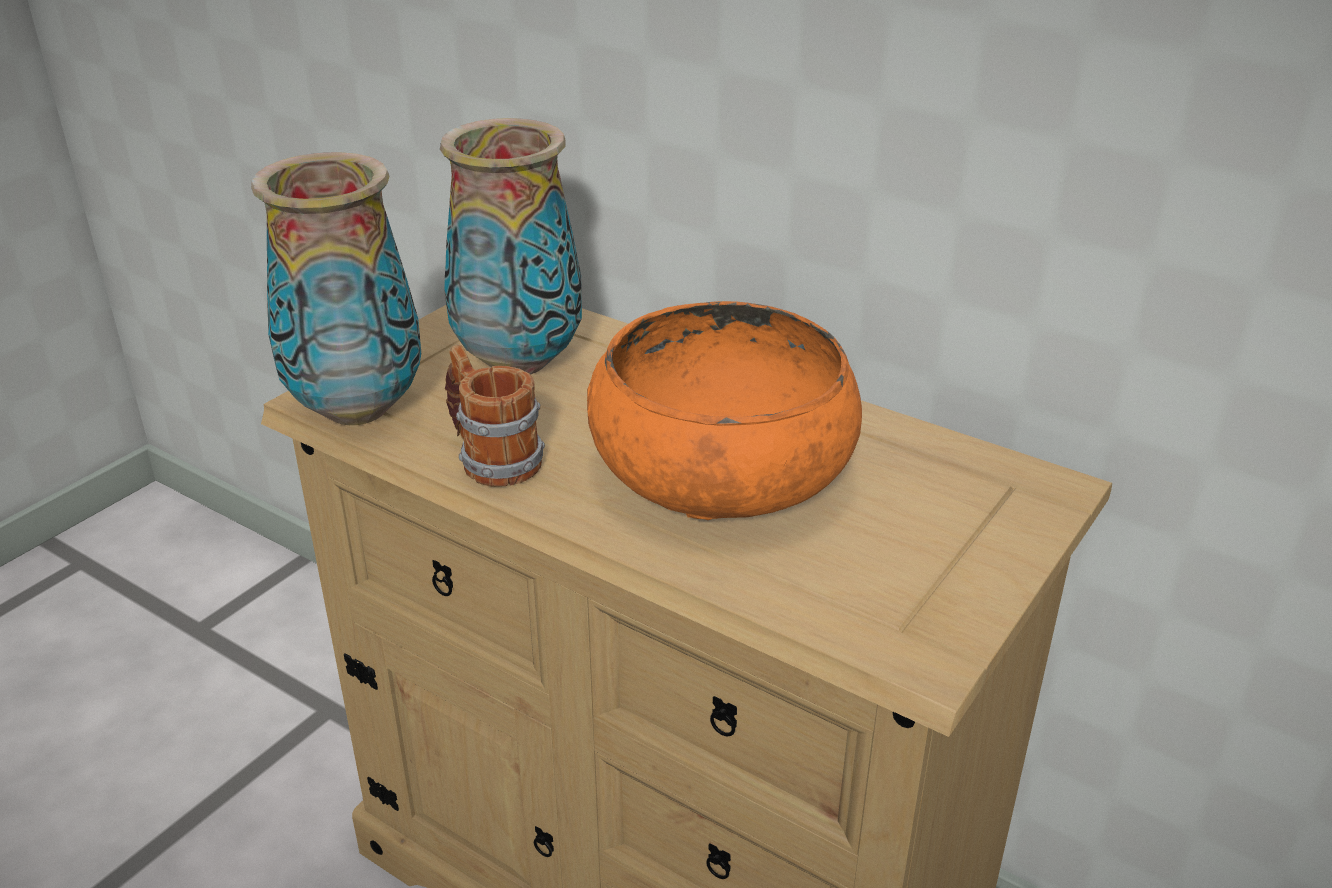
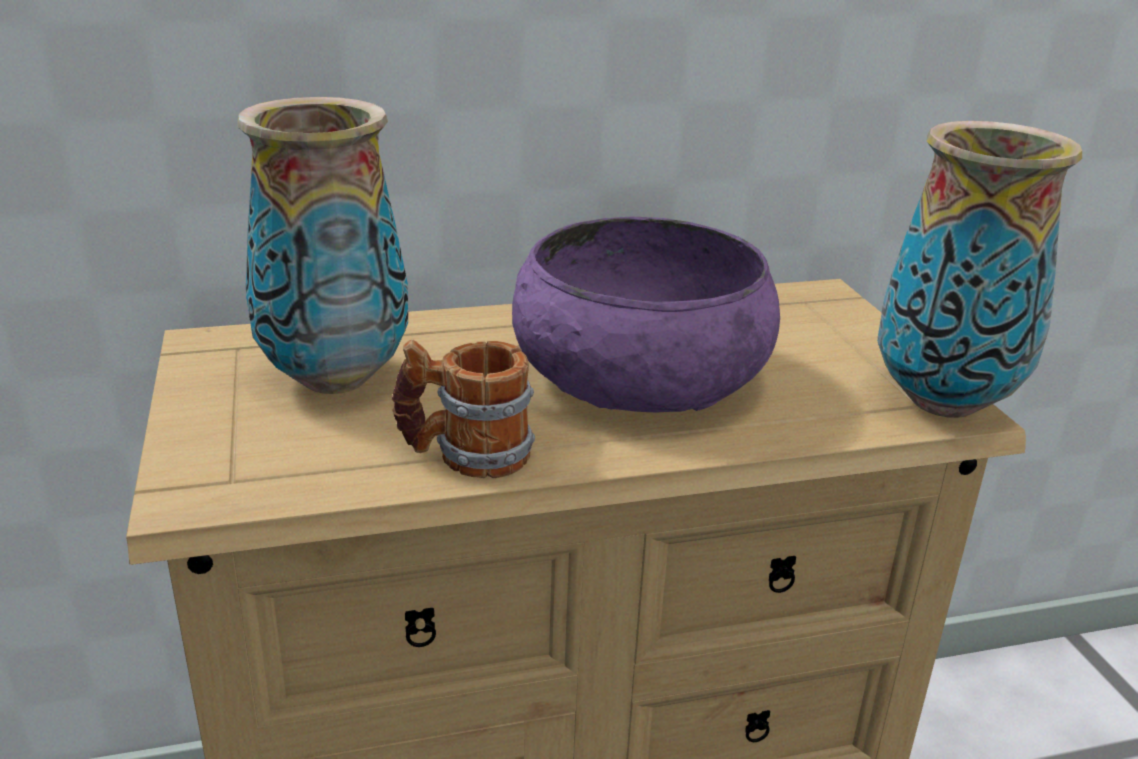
camera: 50 degrees left, 5 degrees down
vase [251,152,421,425] -> vase moved to [877,121,1082,418]
orange bowl [587,301,862,520] -> purple bowl [512,217,780,412]

